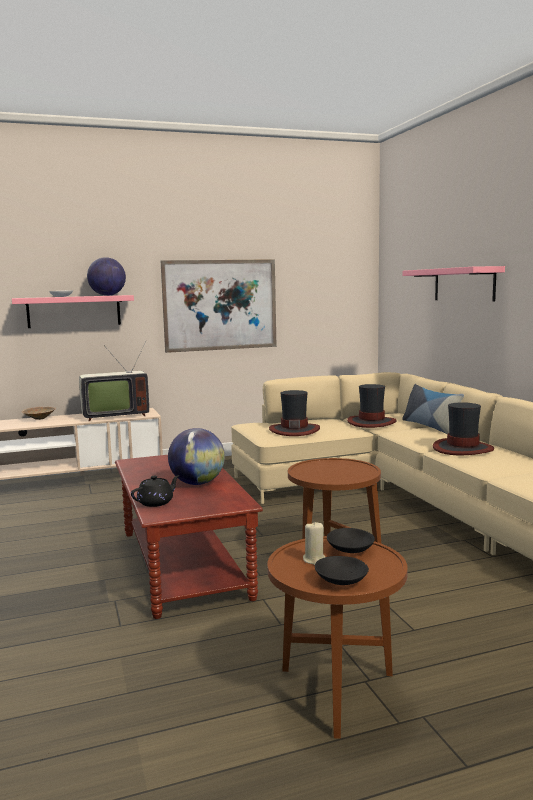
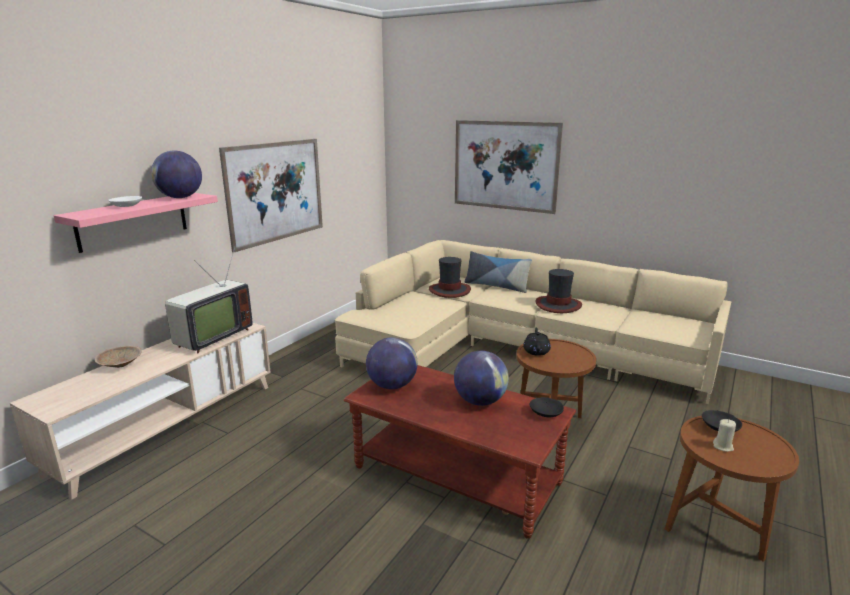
camera: 40 degrees left, 10 degrees up
black teapot [131,475,180,507] -> black teapot moved to [523,328,551,356]
hat [269,390,320,436] -> none
black bowl [315,556,369,585] -> black bowl moved to [530,397,564,417]
pink shelf [403,266,505,301] -> picture [455,120,563,214]
none -> globe [366,337,418,389]

